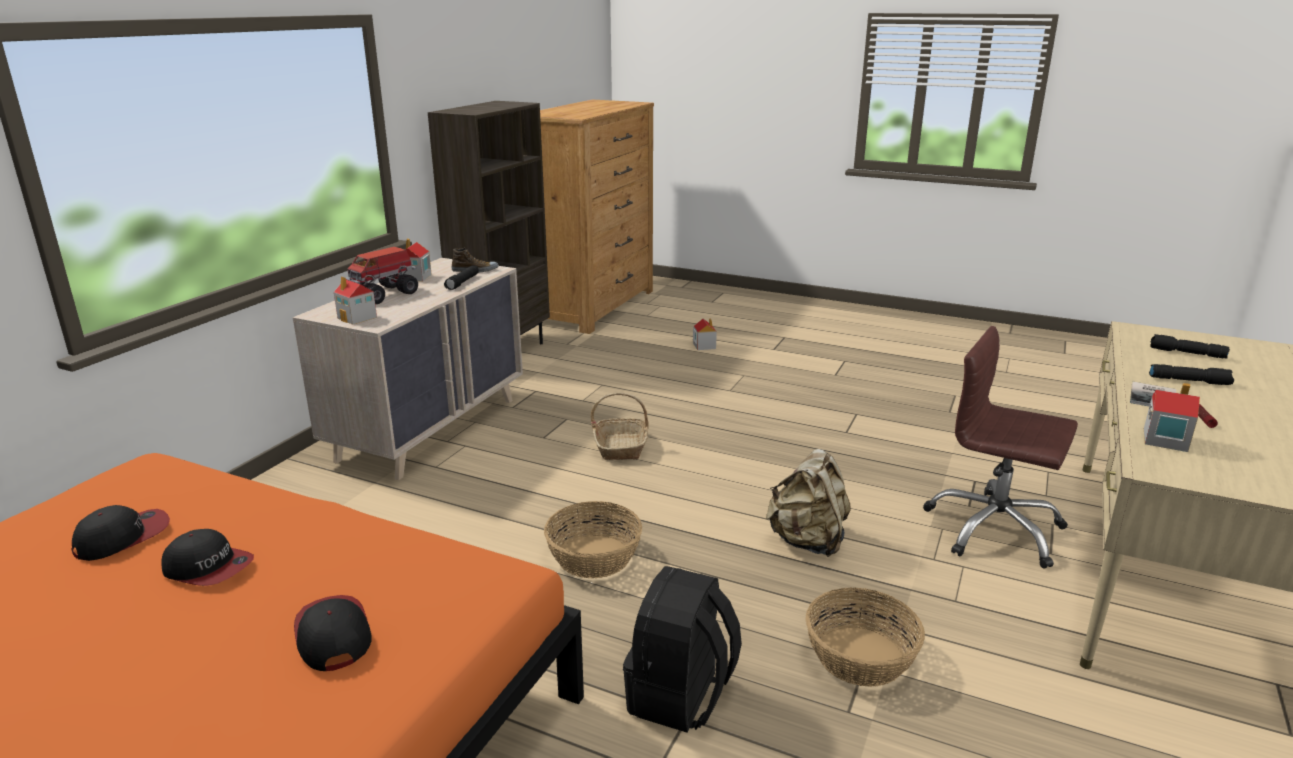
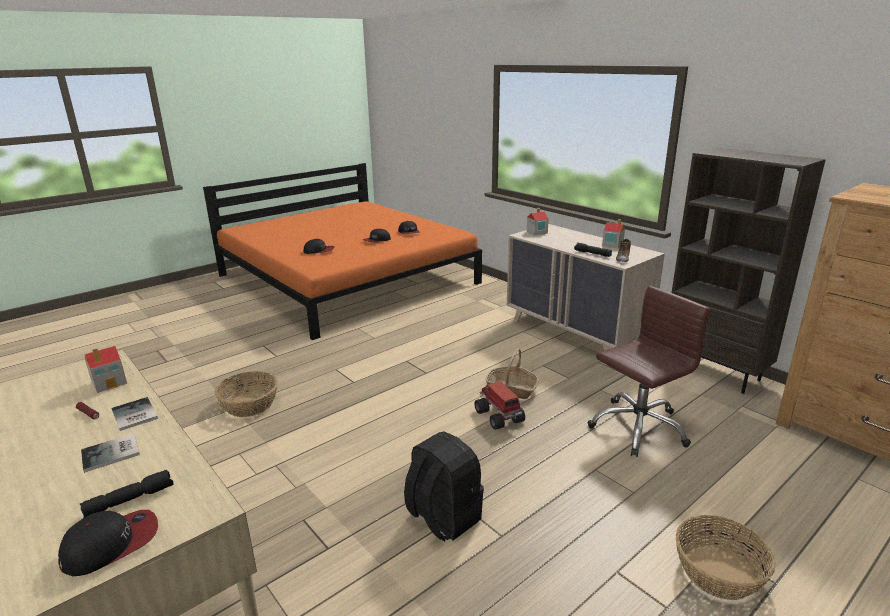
camera: 115 degrees right, 0 degrees up
toy truck [345,247,418,304] -> toy truck moved to [474,381,525,430]
basket [544,501,643,578] -> basket moved to [676,515,776,600]
black backpack [623,566,742,732] -> black backpack moved to [404,432,484,542]
toy house [693,318,717,350] -> none
beige backpack [766,449,851,557] -> none
brown office chair [923,326,1078,568] -> brown office chair moved to [587,285,710,457]
black flashlight [1149,364,1234,385] -> book [81,433,140,473]
none -> cap [58,510,158,576]

